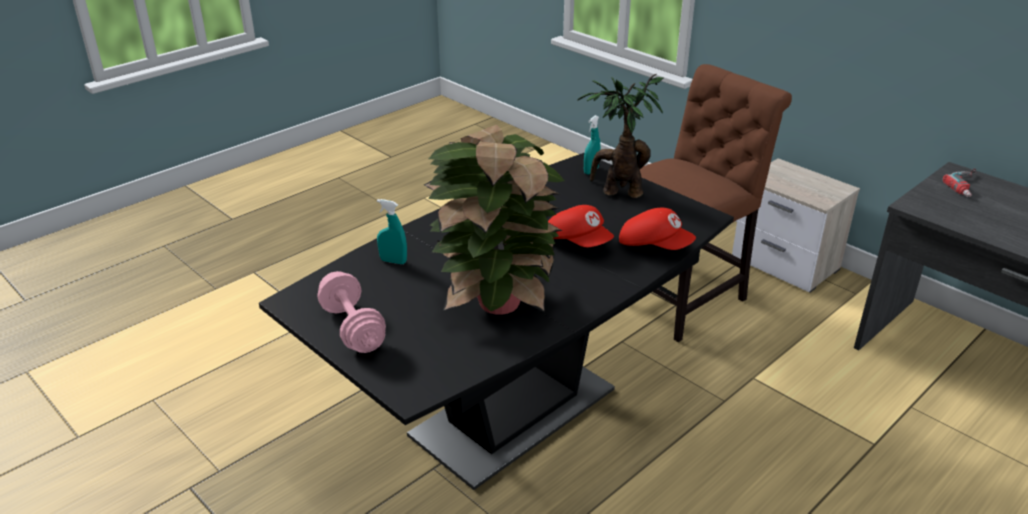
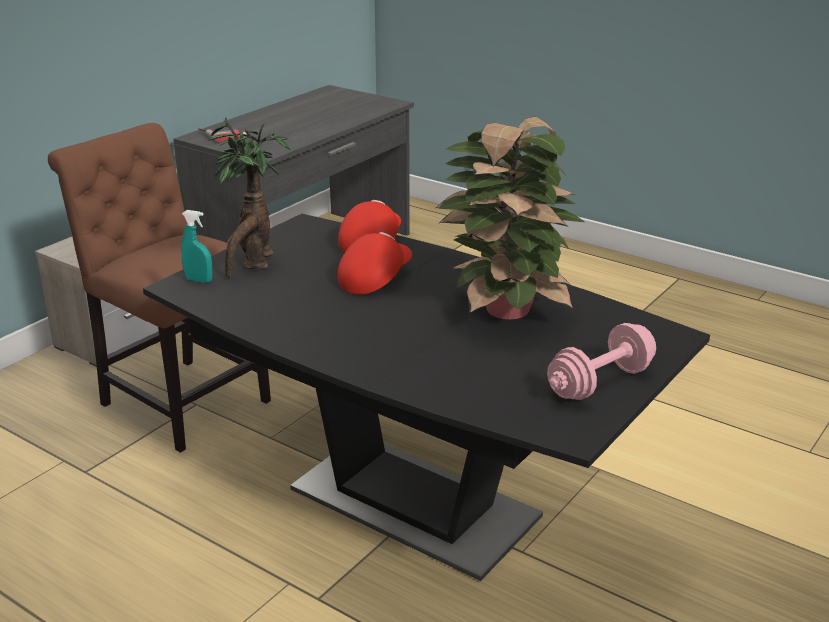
camera: 100 degrees left, 5 degrees down
turquoise spray bottle [377,199,407,264] -> none

